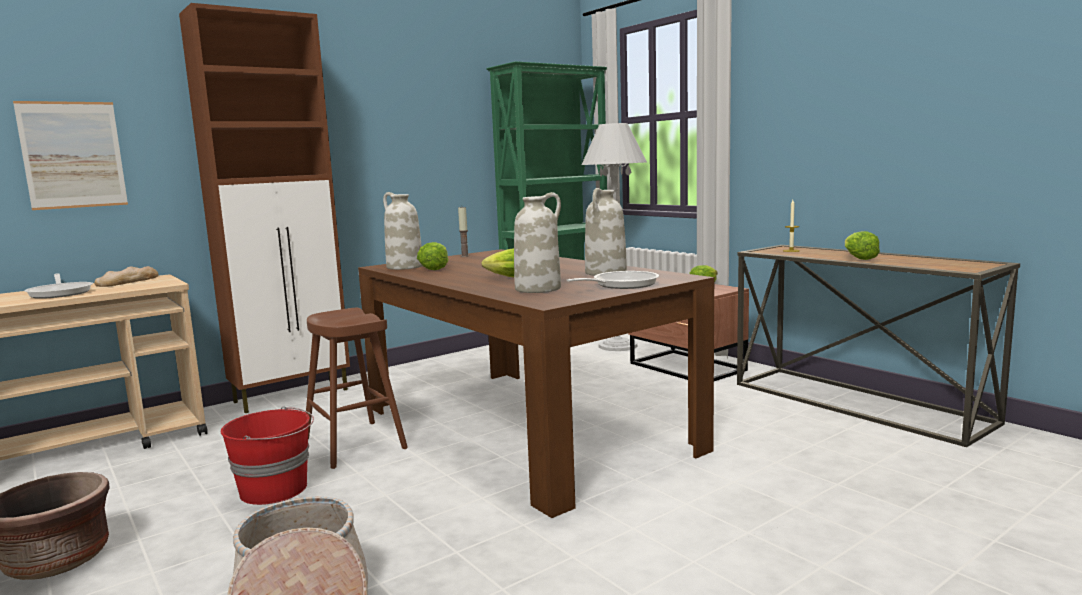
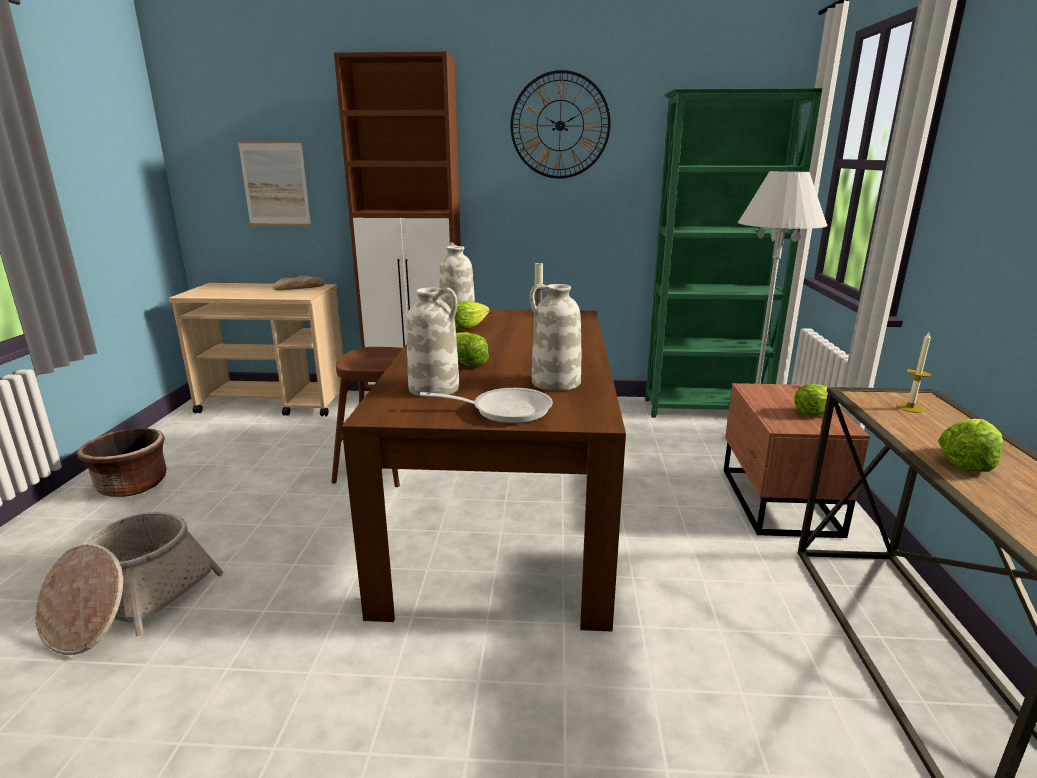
camera: 40 degrees right, 10 degrees up
frying pan [24,273,93,299] -> none
red bucket [221,406,314,505] -> none
none -> wall clock [510,70,611,179]

